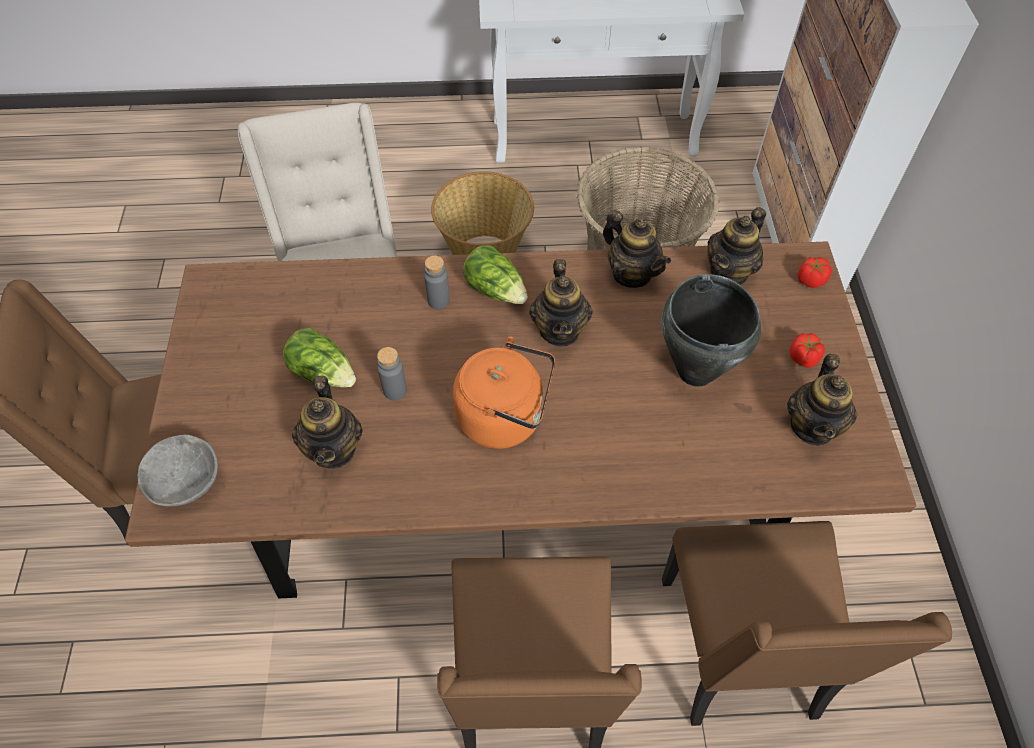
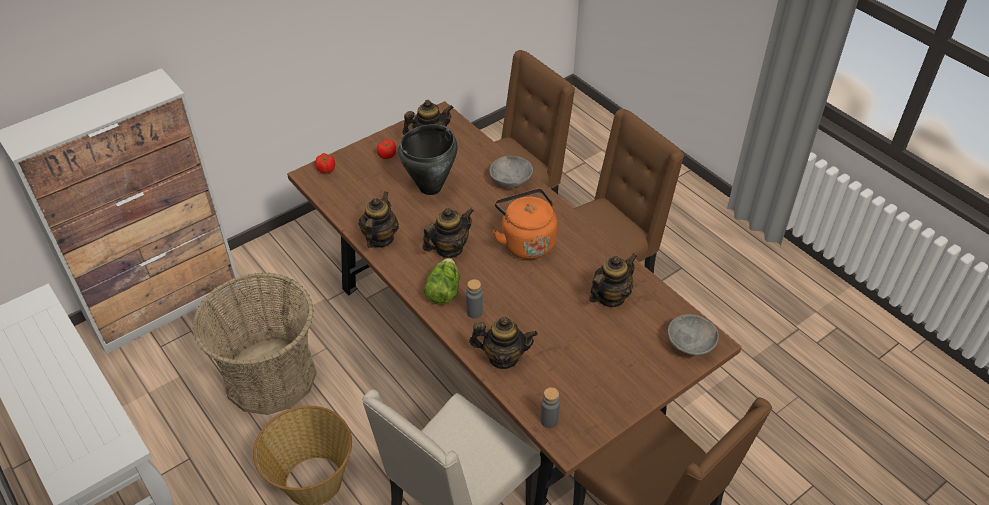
camera: 125 degrees left, 10 degrees down
lettuce [283,328,356,387] -> none
grey bottle [377,347,407,400] -> grey bottle moved to [540,387,560,428]
teapot [707,207,766,285] -> teapot moved to [469,317,538,369]
none -> grey bowl [489,156,533,188]

